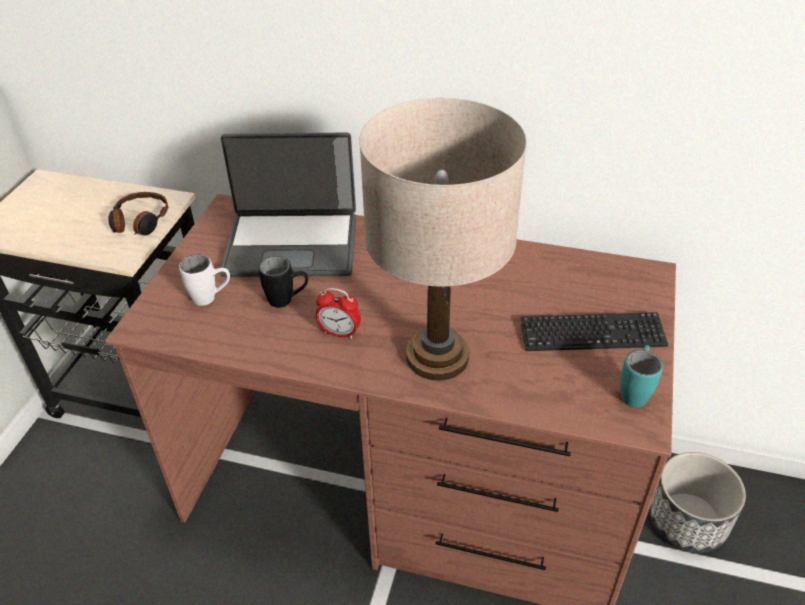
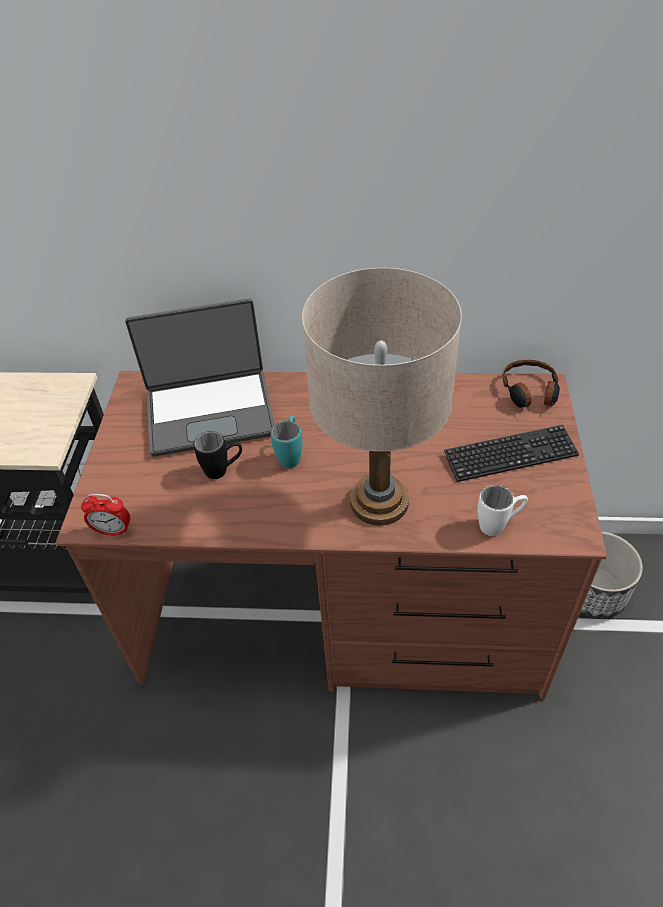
camera: 10 degrees left, 5 degrees up
headphones [108,192,168,235] -> headphones moved to [502,360,560,409]
white mug [179,254,230,306] -> white mug moved to [477,485,528,536]
alarm clock [316,288,361,339] -> alarm clock moved to [81,494,130,536]
turquoise mug [621,345,663,407] -> turquoise mug moved to [271,415,303,468]

